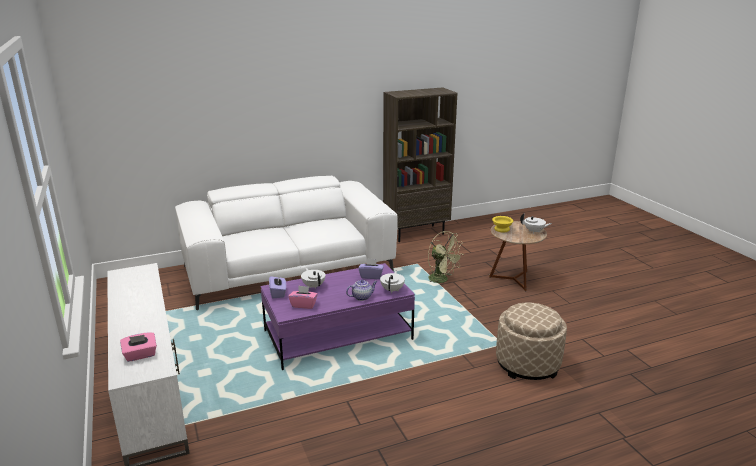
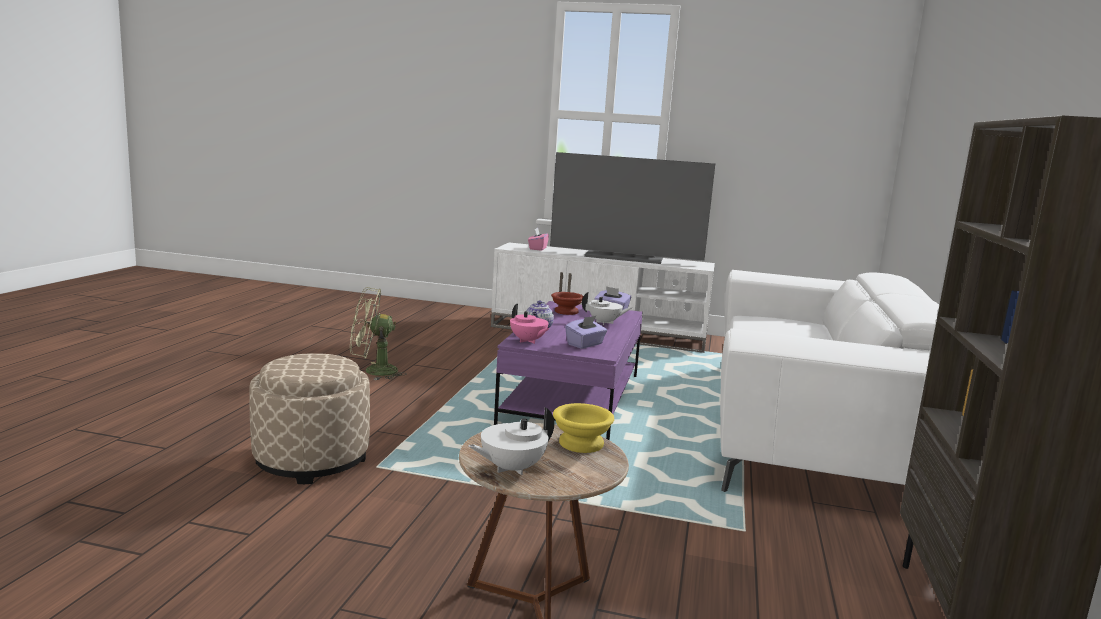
camera: 125 degrees right, 10 degrees down
pink tissue box [289,285,318,309] -> brown bowl [551,292,583,315]
white teapot [380,270,405,293] -> pink teapot [510,304,550,344]
green fan [428,231,464,283] -> green fan moved to [350,287,407,380]
none -> television [550,152,715,264]

